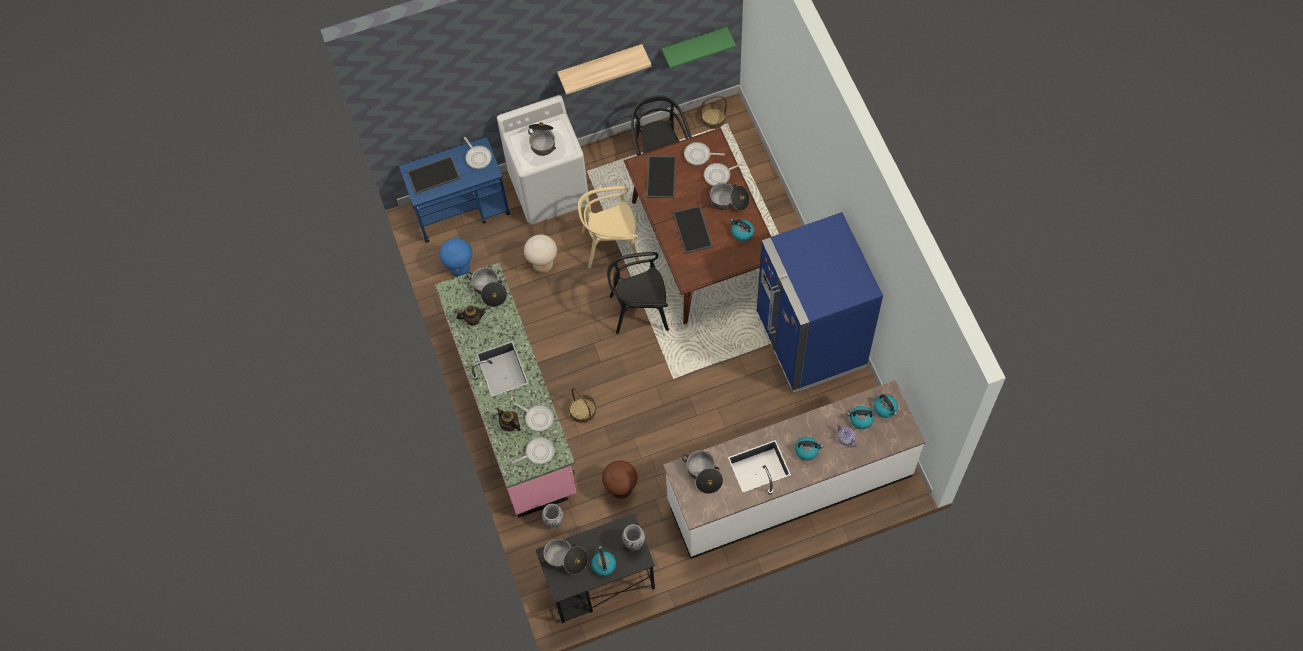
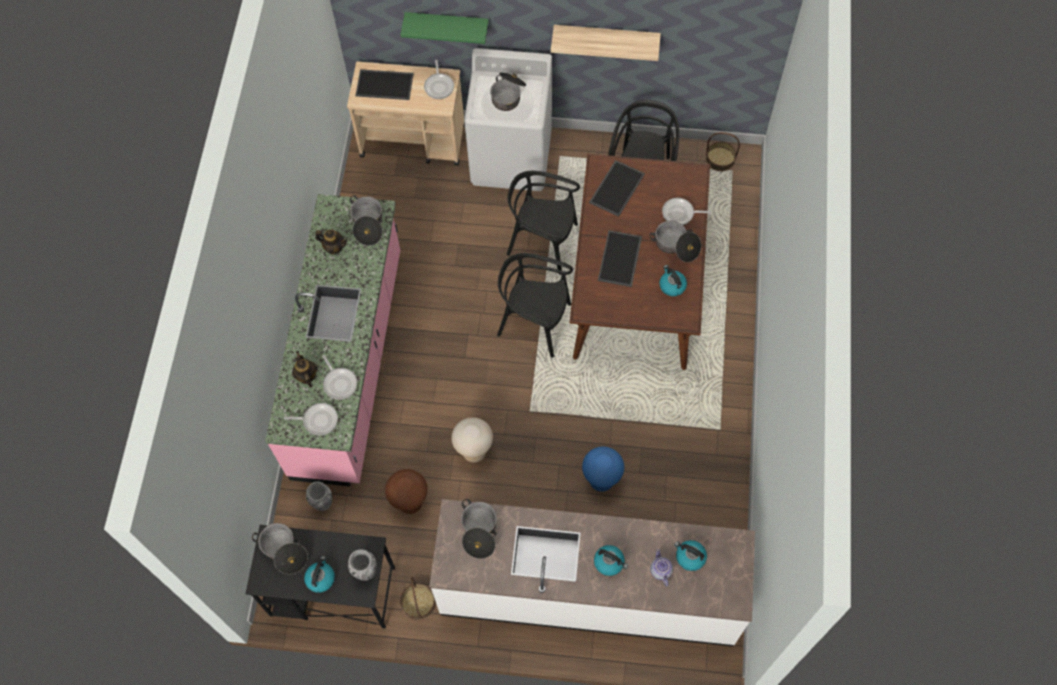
camera: 25 degrees right, 0 degrees up
blue cart [399,137,510,243] -> beige cart [347,62,465,165]
blue stool [439,238,472,277] -> blue stool moved to [582,447,624,492]
beige stool [524,234,557,273] -> beige stool moved to [451,417,493,463]
basket [568,388,596,423] -> basket moved to [400,577,436,620]
beige chair [578,186,639,268] -> black chair [507,171,580,275]
green shelf [662,27,736,69] -> green shelf moved to [400,12,488,44]
frying pan [684,142,725,165] -> none
blue fridge [757,212,883,392] -> none
kettle [874,394,898,418] -> none

